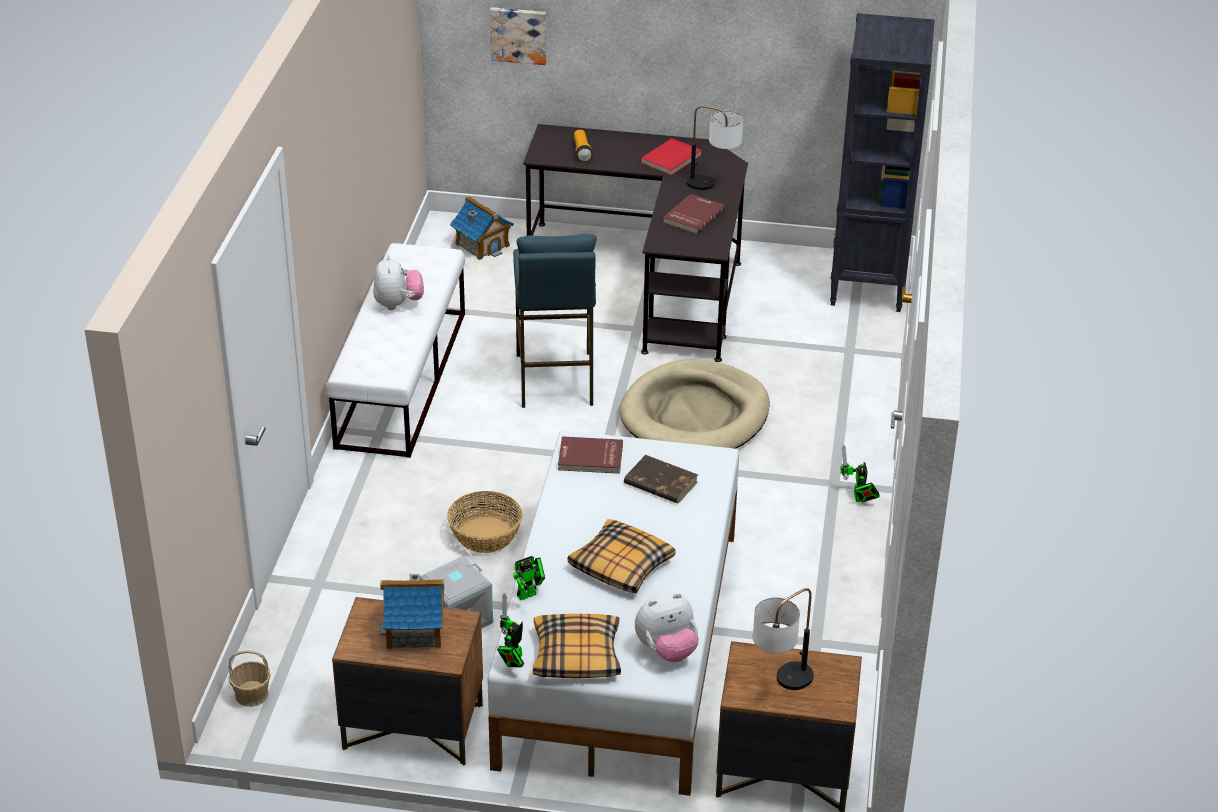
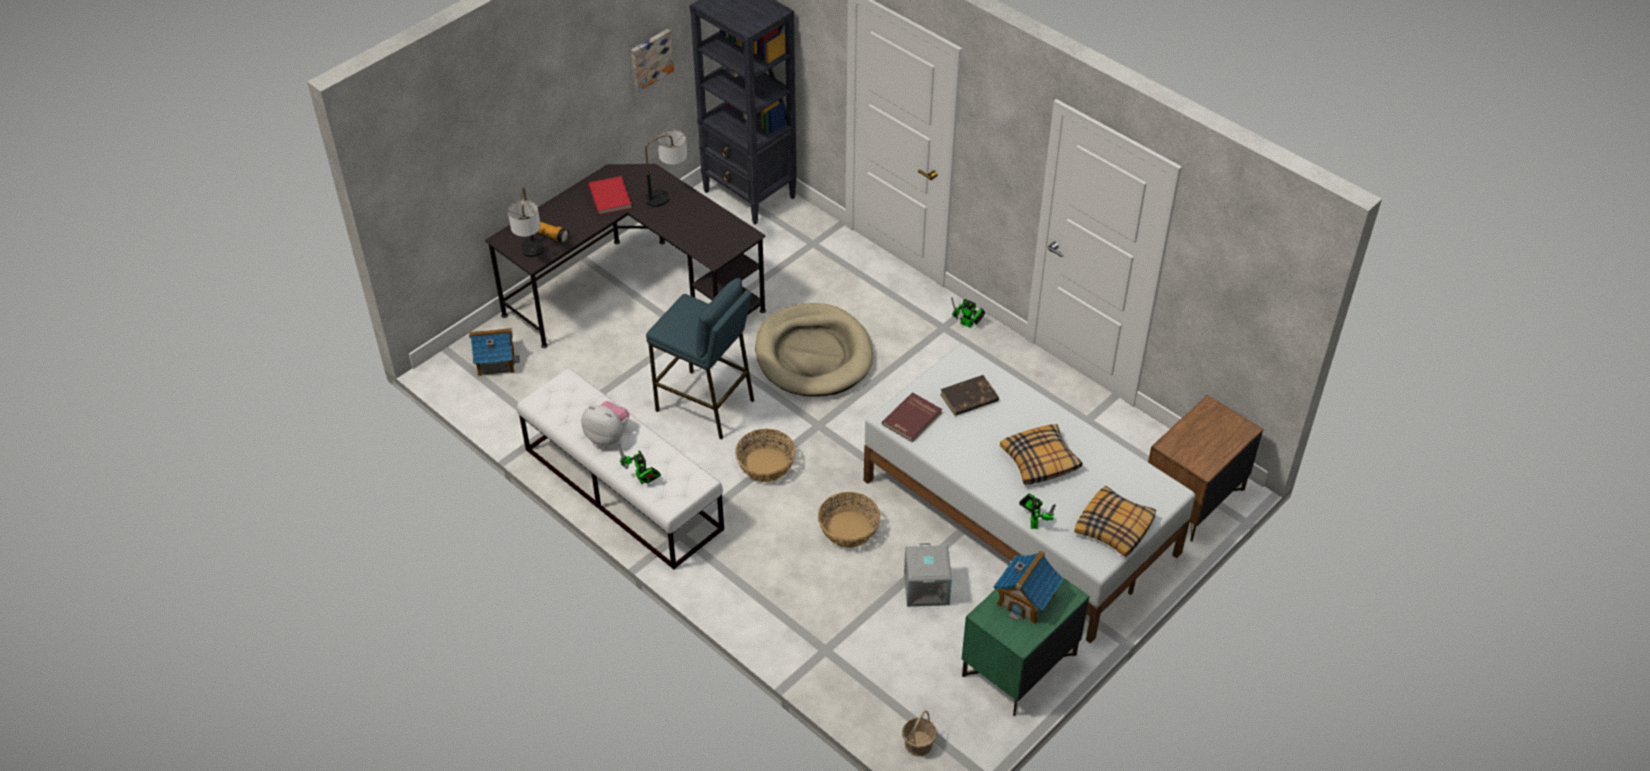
camera: 55 degrees left, 10 degrees up
brown nightstand [332,597,483,766] -> green nightstand [962,576,1090,716]
picture [490,7,547,65] -> picture moved to [631,29,674,92]
toy robot [497,593,524,667] -> toy robot moved to [617,443,661,484]
plush toy [635,593,699,662] -> none
red book [663,194,725,234] -> none
table lamp [753,588,814,690] -> table lamp moved to [508,187,544,257]
none -> basket [735,429,796,482]

